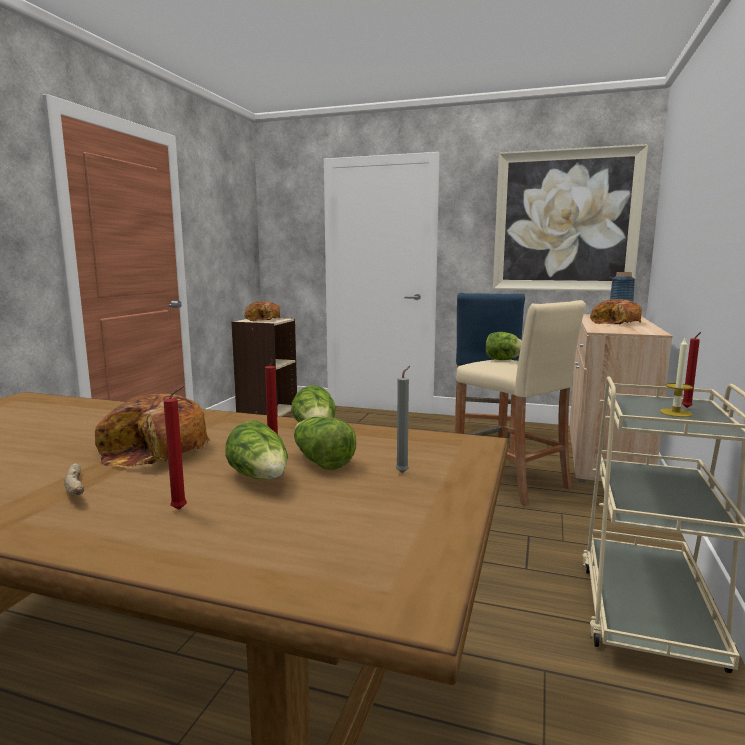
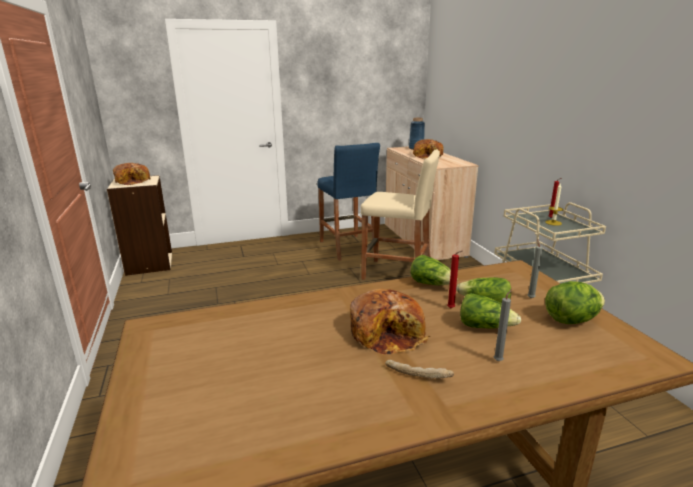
camera: 35 degrees left, 10 degrees up
red candle [164,386,187,510] -> grey candle [494,289,512,361]
lettuce [485,332,522,360] -> lettuce moved to [545,281,605,324]
picture [493,144,648,291] -> none

